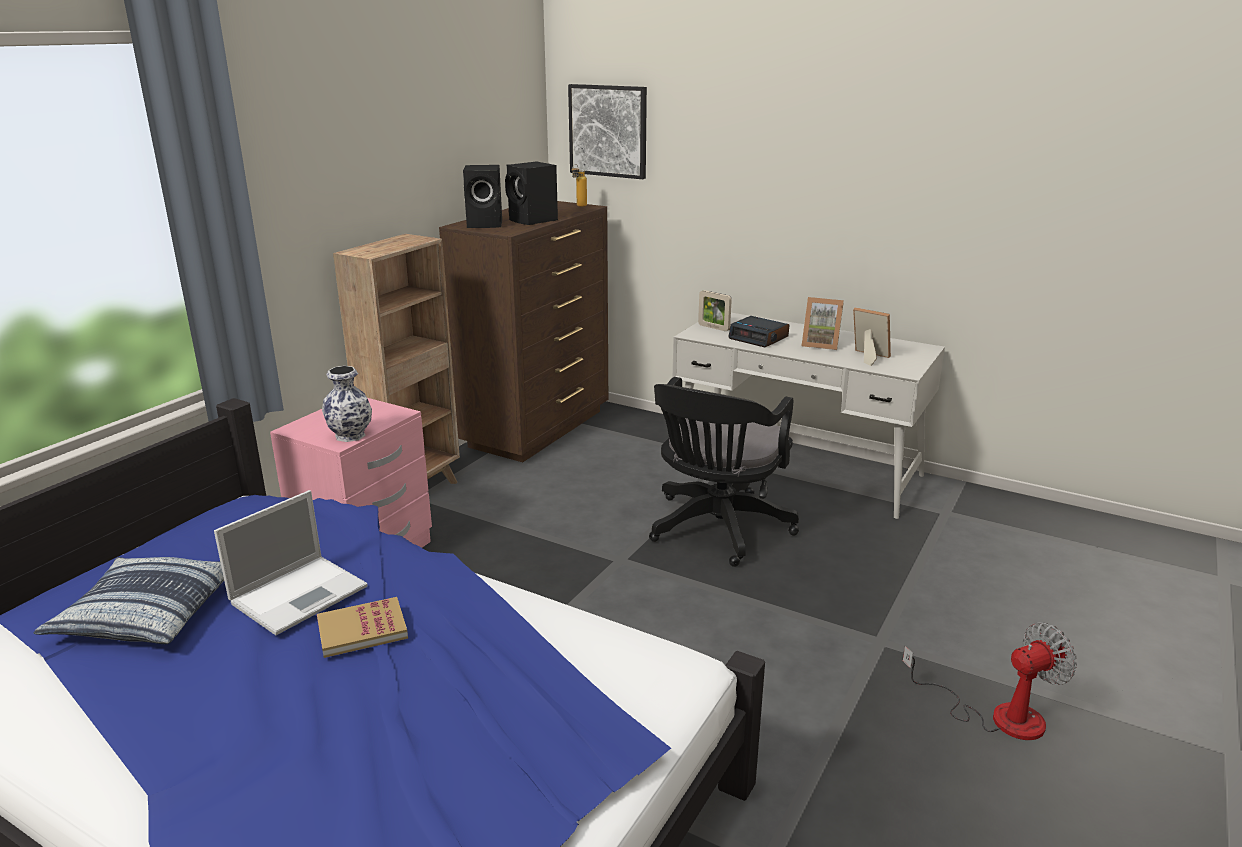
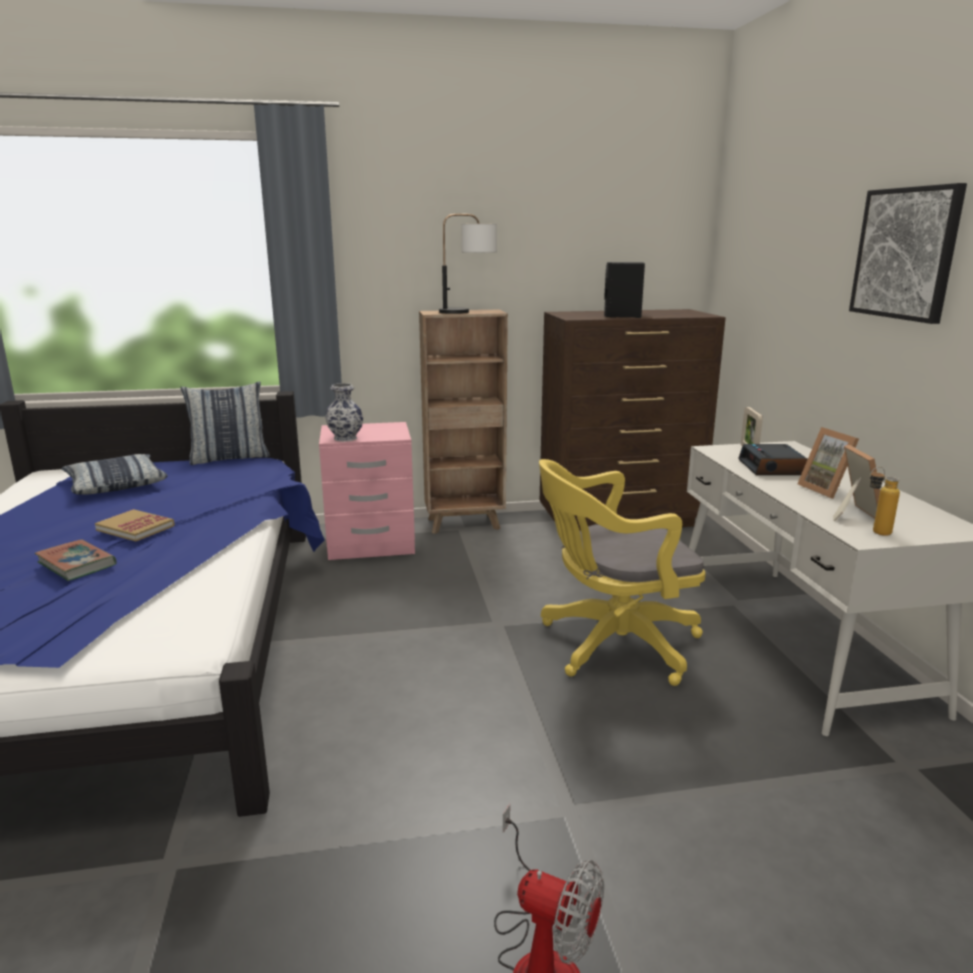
camera: 50 degrees right, 5 degrees down
laptop [214,490,368,635] -> none
black speaker [463,165,502,228] -> none
picture [568,84,647,179] -> picture moved to [849,183,967,324]
bottle [571,164,587,207] -> bottle moved to [870,467,900,536]
black office chair [649,377,799,567] -> yellow office chair [539,459,706,686]
none -> book [35,540,117,581]
none -> pillow [181,382,269,465]
none -> table lamp [439,214,497,314]

